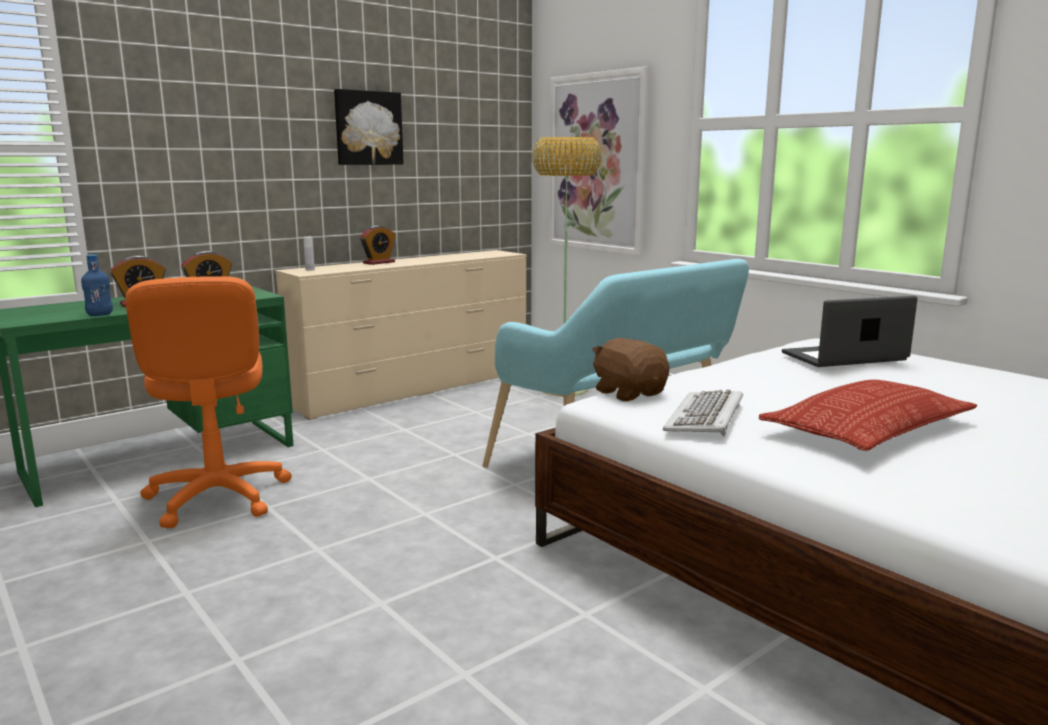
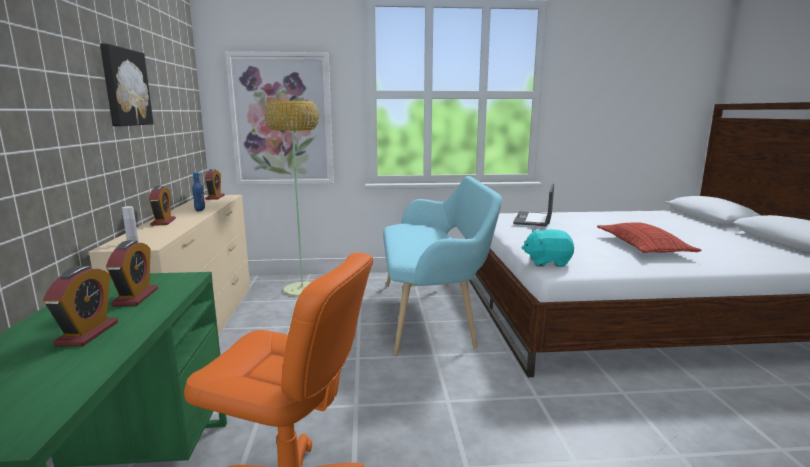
camera: 55 degrees left, 0 degrees up
blue bottle [81,254,113,316] -> blue bottle moved to [192,172,205,211]
brown plush toy [592,338,669,401] -> turquoise plush toy [521,229,574,267]
keyboard [663,389,743,436] -> none
none -> alarm clock [205,169,224,200]

